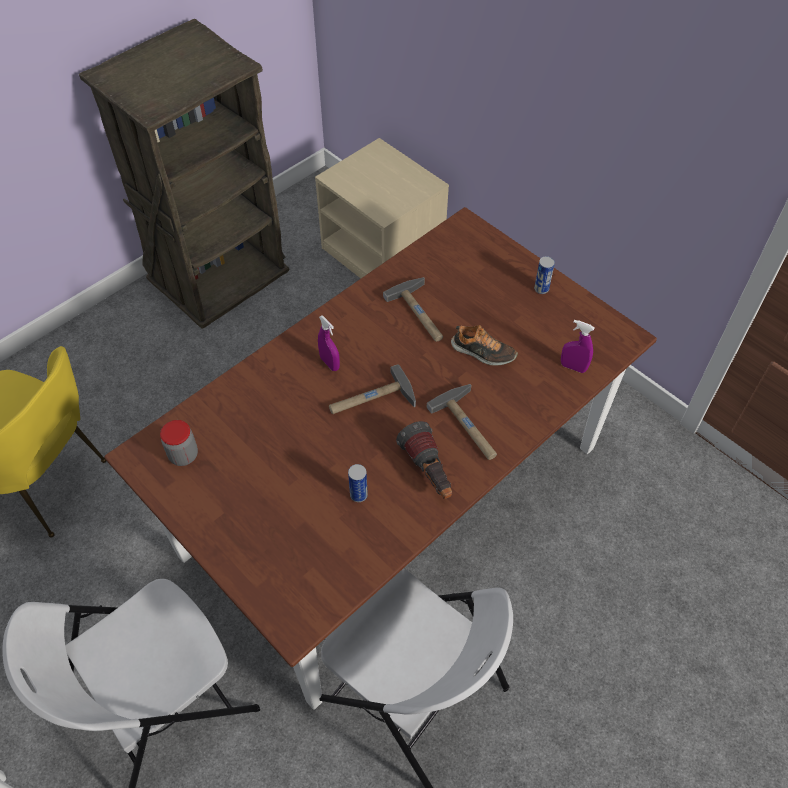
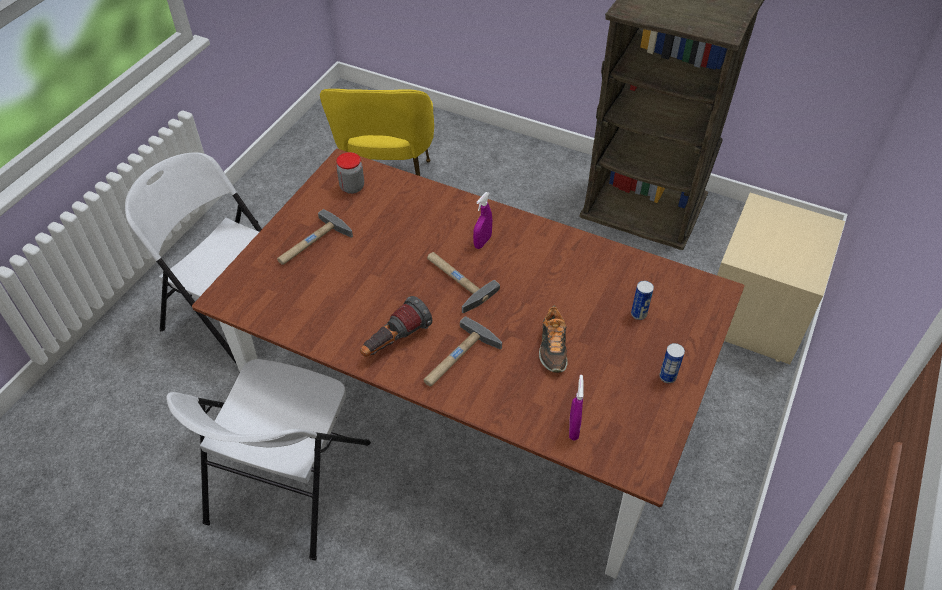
camera: 70 degrees right, 5 degrees down
can [348,464,368,502] -> can moved to [631,281,654,320]
hammer [383,277,443,341] -> hammer moved to [277,209,353,265]

